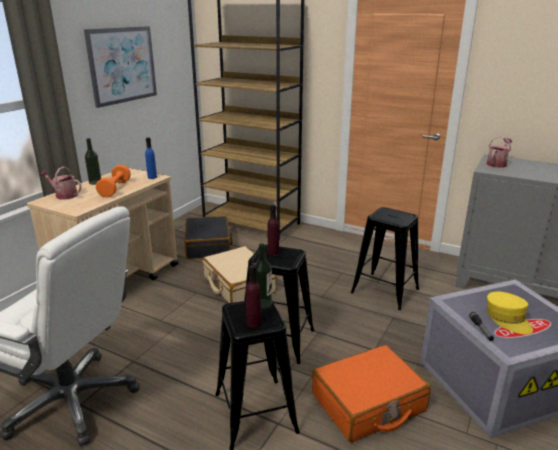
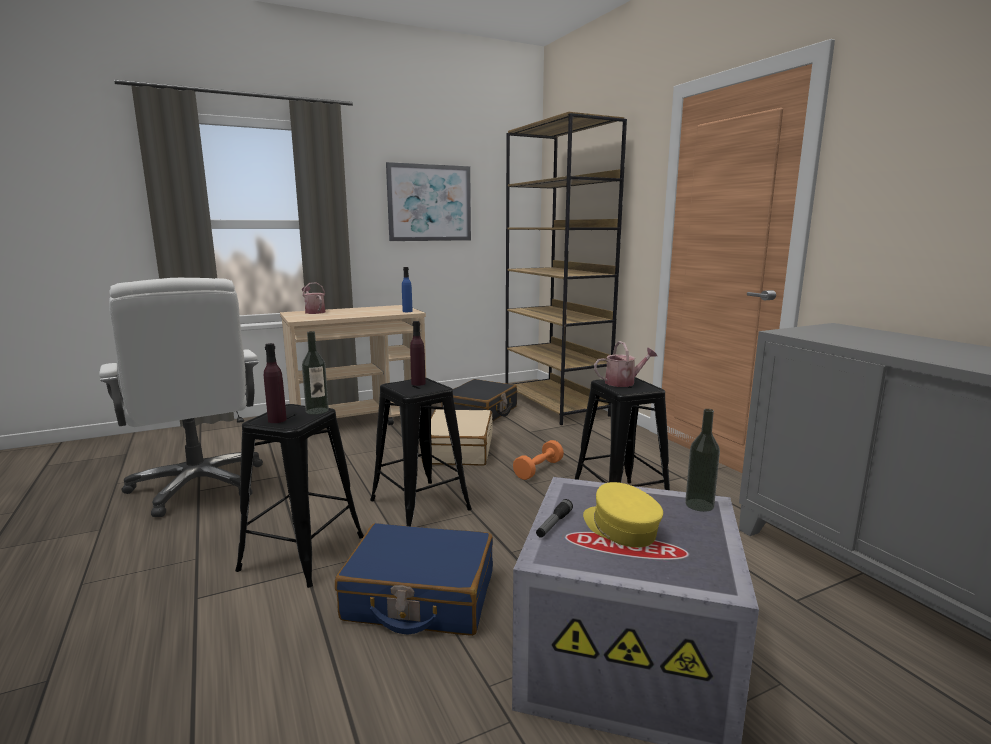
camera: 35 degrees right, 10 degrees down
bottle [85,138,101,185] -> bottle moved to [685,409,720,512]
orange dumbbell [96,165,131,197] -> orange dumbbell moved to [513,440,564,480]
orange suitcase [312,345,431,442] -> blue suitcase [335,523,493,636]
watering can [486,136,512,168] -> watering can moved to [594,341,657,387]
yellow cap [487,291,533,334] -> yellow cap turned 135 degrees clockwise [583,482,663,548]

